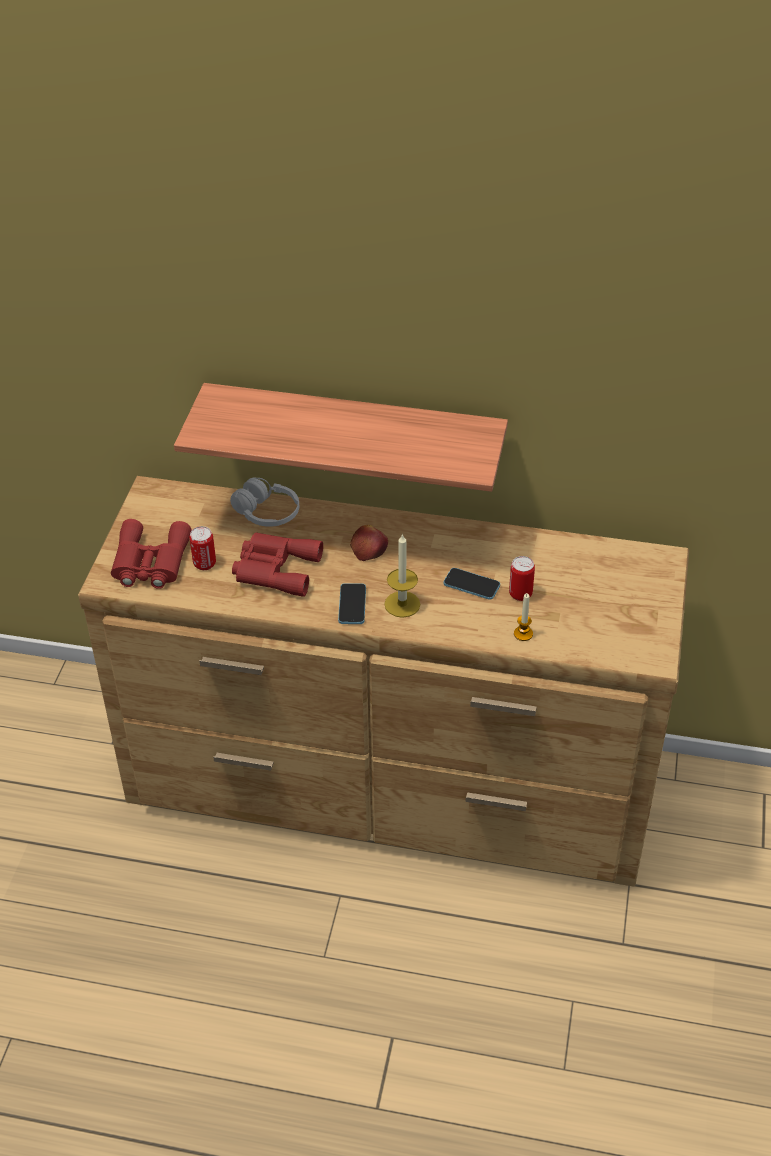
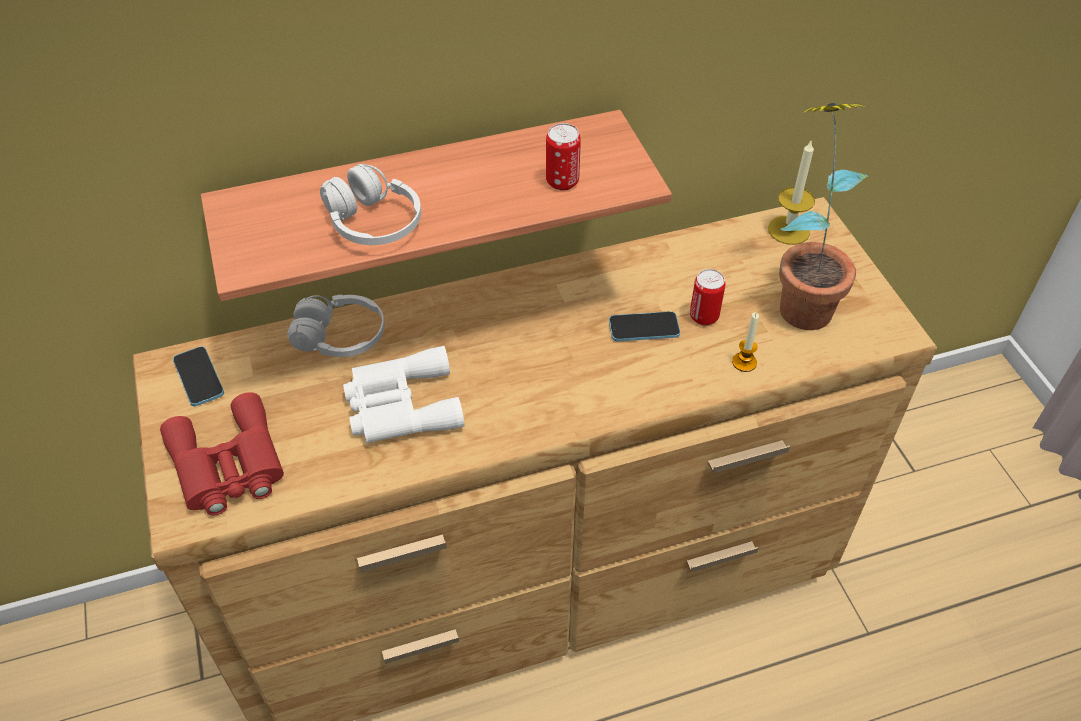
camera: 30 degrees left, 5 degrees up
can [190,526,216,570] -> can moved to [546,123,581,191]
red binoculars [232,532,323,597] -> white binoculars [343,346,464,443]
phone [338,583,366,624] -> phone moved to [173,346,224,406]
apple [350,525,388,561] -> none
candle [384,533,420,618] -> candle moved to [768,139,815,245]
none -> white headphones [320,164,421,245]
none -> potted plant [779,103,868,330]

